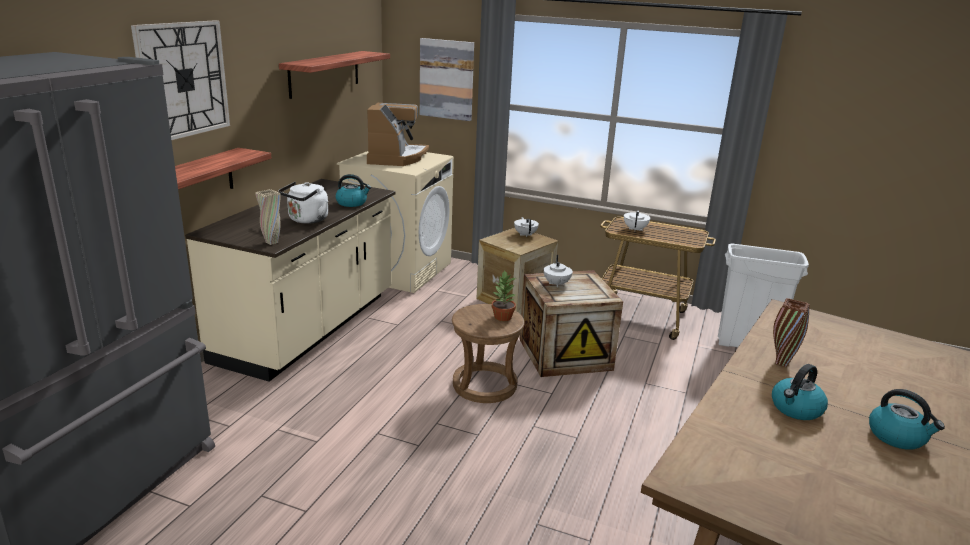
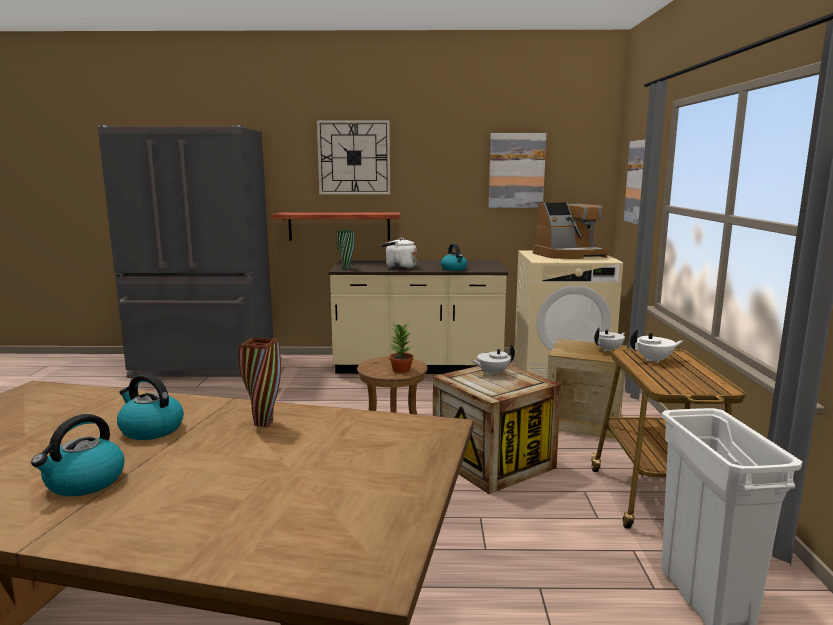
camera: 70 degrees right, 10 degrees down
beige vase [255,189,281,245] -> green vase [336,230,354,270]
shelf [279,51,390,99] -> picture [489,133,546,208]

